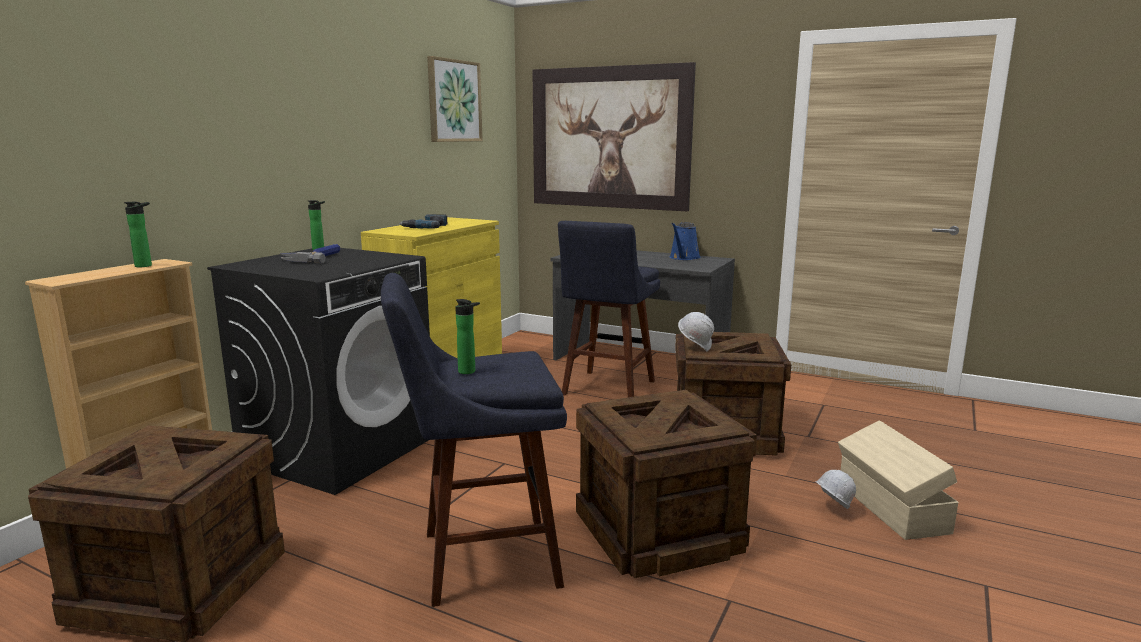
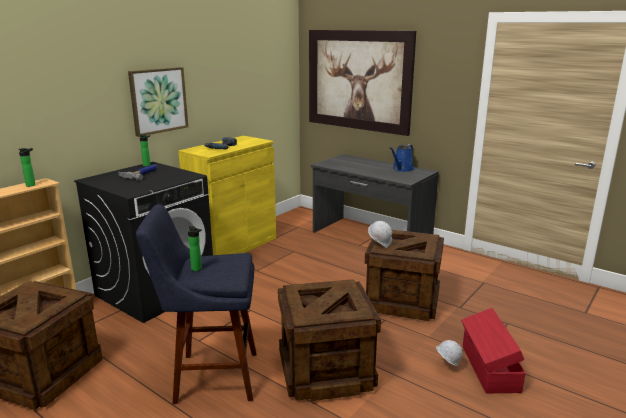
camera: 10 degrees right, 5 degrees up
picture [427,56,483,142] -> picture moved to [128,67,188,137]
blue stool [558,221,660,397] -> none
beige storage box [838,420,959,540] -> red storage box [461,308,526,393]

